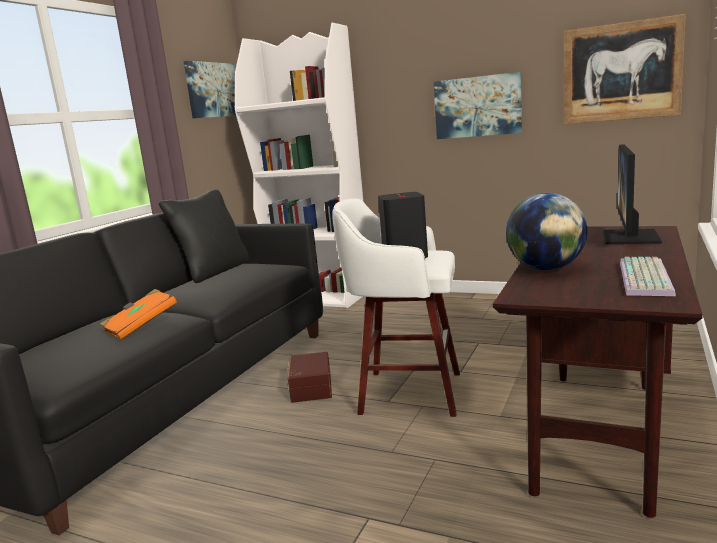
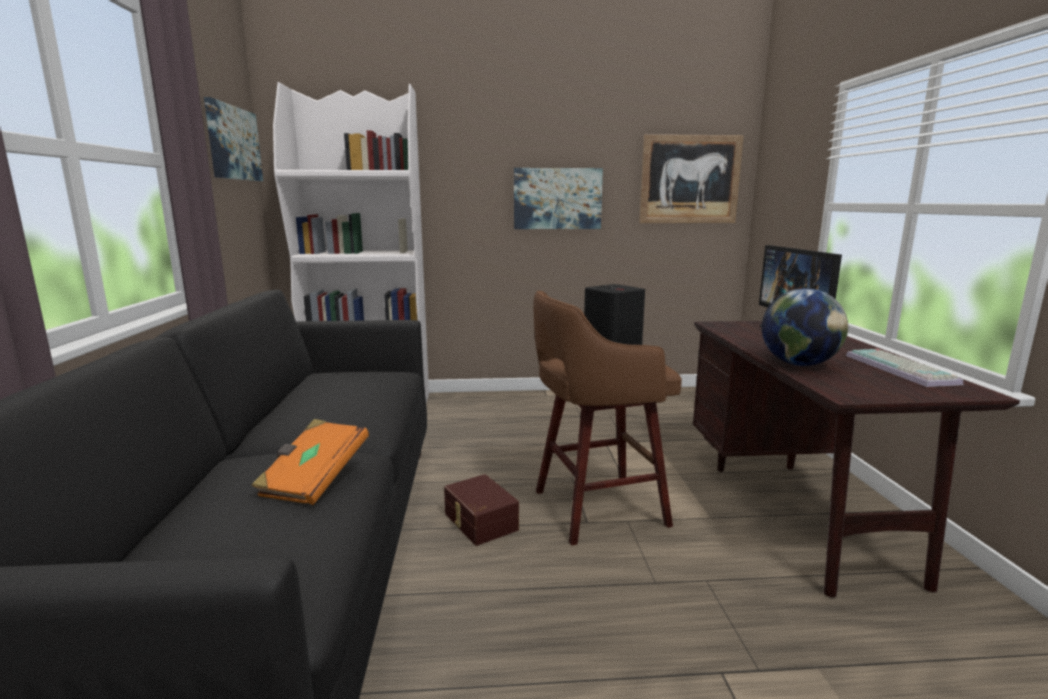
camera: 30 degrees left, 0 degrees up
black pillow [159,189,249,283] -> none
white stool [332,198,460,417] -> brown stool [534,291,682,545]

